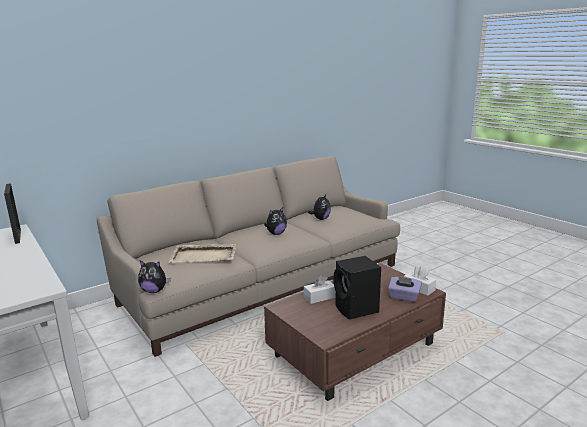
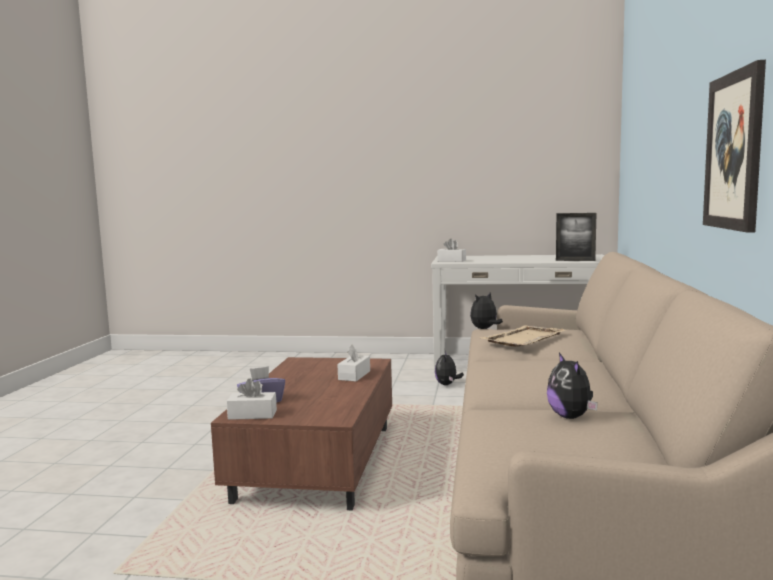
camera: 135 degrees right, 10 degrees down
plush toy [264,207,287,235] -> plush toy moved to [435,351,464,385]
black speaker [334,256,381,320] -> none
none -> white tissue box [437,239,466,262]
none -> picture [703,60,766,233]

